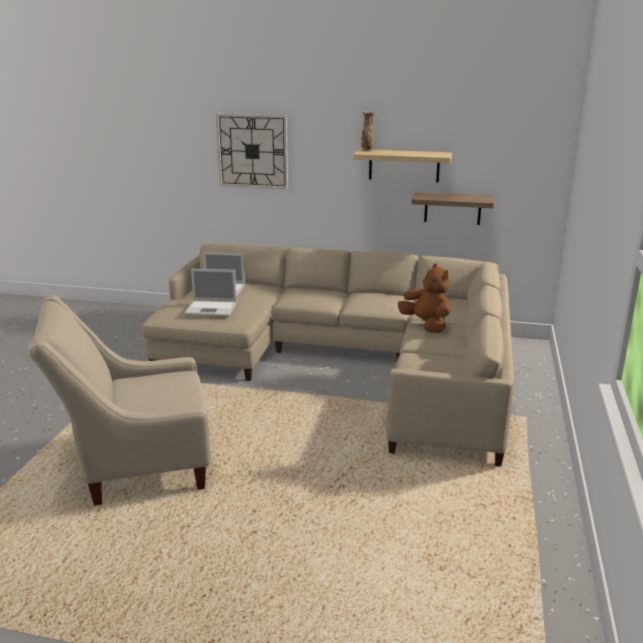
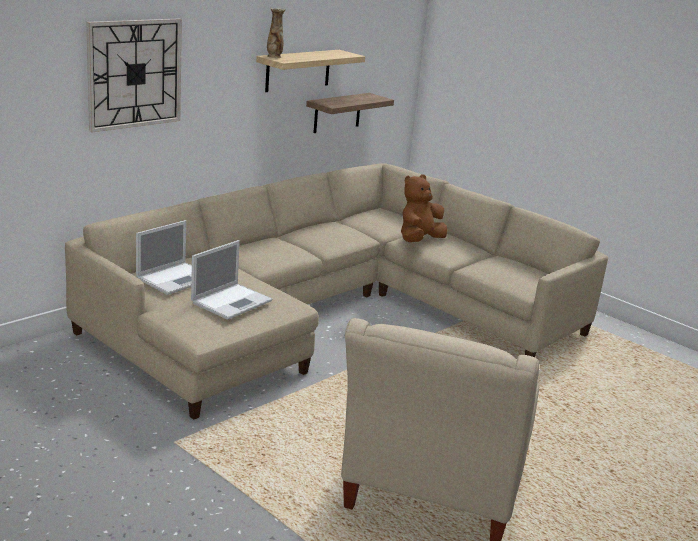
camera: 60 degrees left, 0 degrees up
brown plush toy [398,264,451,333] -> brown plush toy turned 45 degrees counterclockwise [401,174,447,242]

